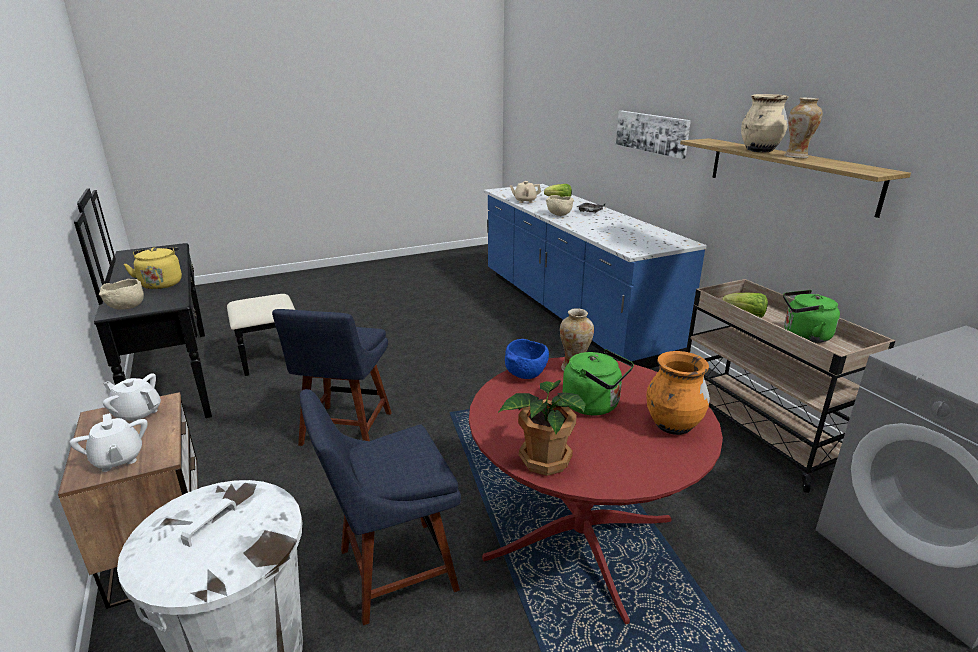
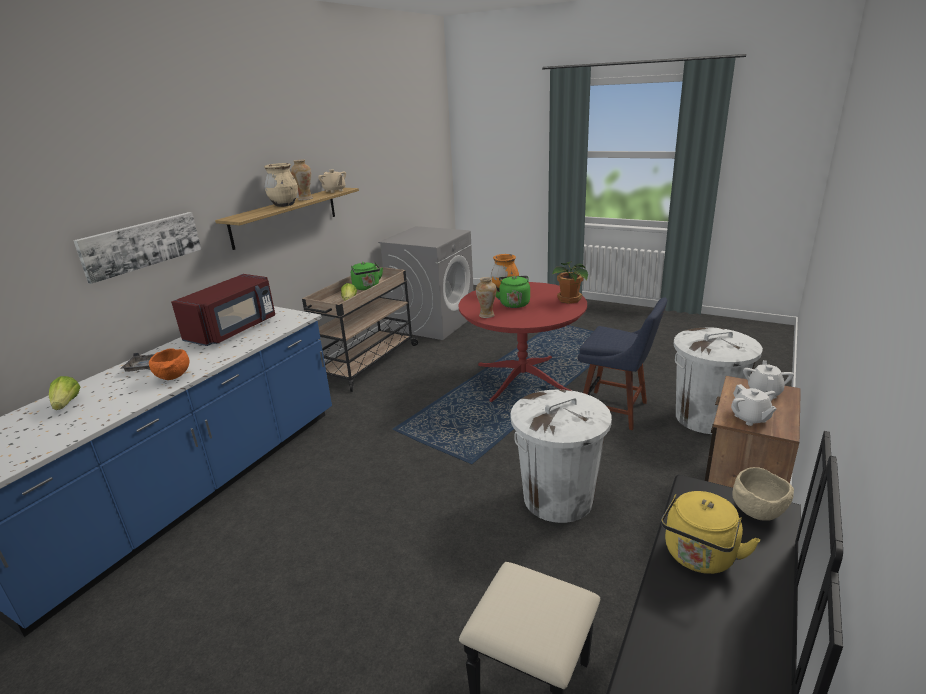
camera: 125 degrees left, 0 degrees up
blue chair [272,309,392,446] -> white trash can [511,390,612,523]
blue bowl [505,339,549,379] -> none
beige teapot [509,181,541,203] -> beige teapot moved to [318,169,346,193]
beige bowl [546,195,574,216] -> orange bowl [149,348,190,380]
none -> red microwave [171,274,275,346]

